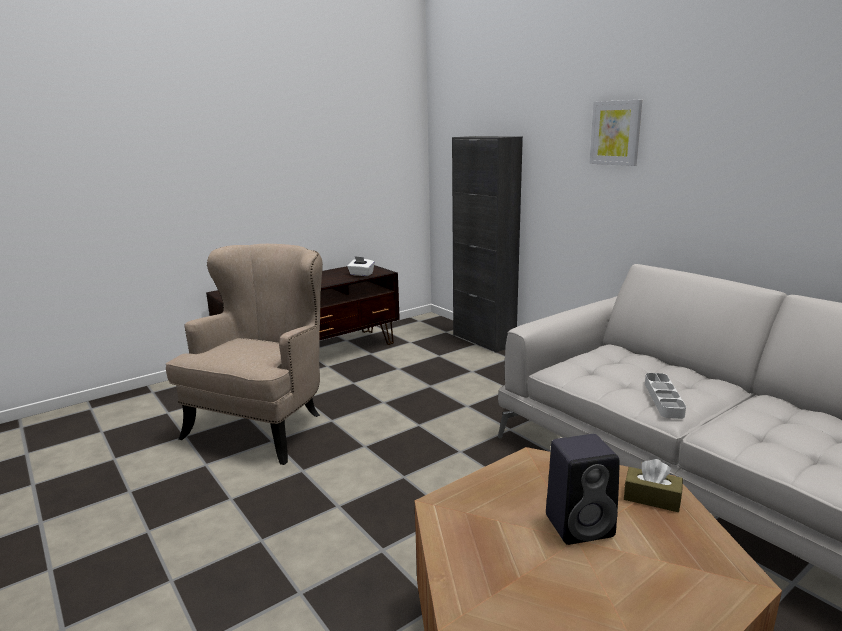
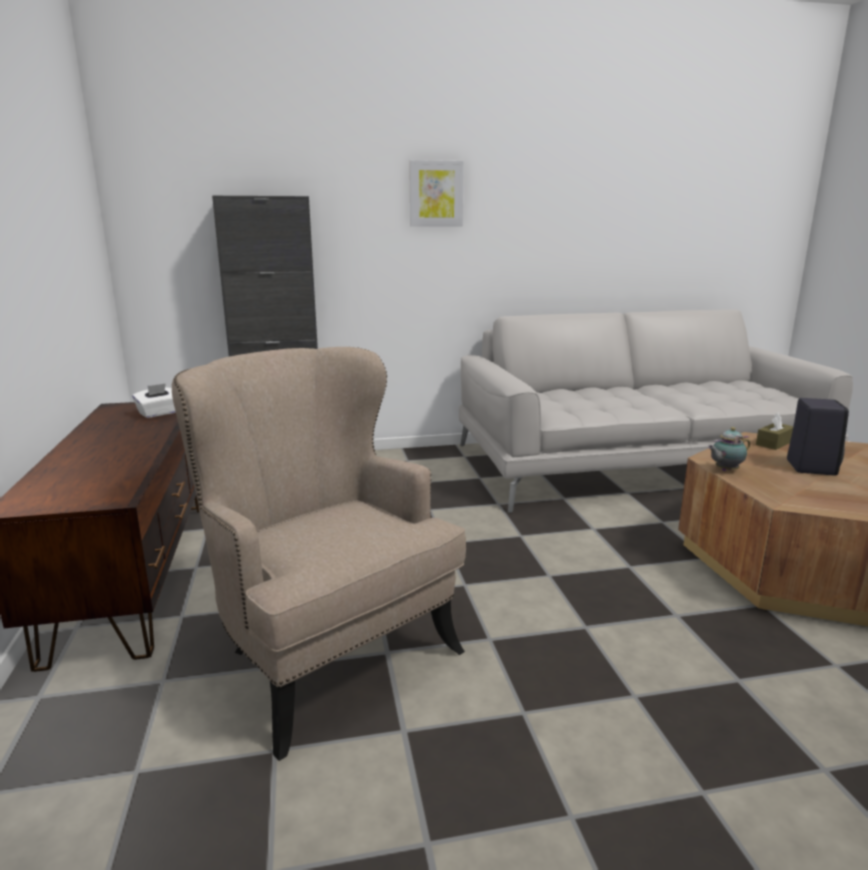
camera: 65 degrees left, 0 degrees up
grey tray [645,373,686,419] -> none
none -> teapot [708,427,750,471]

